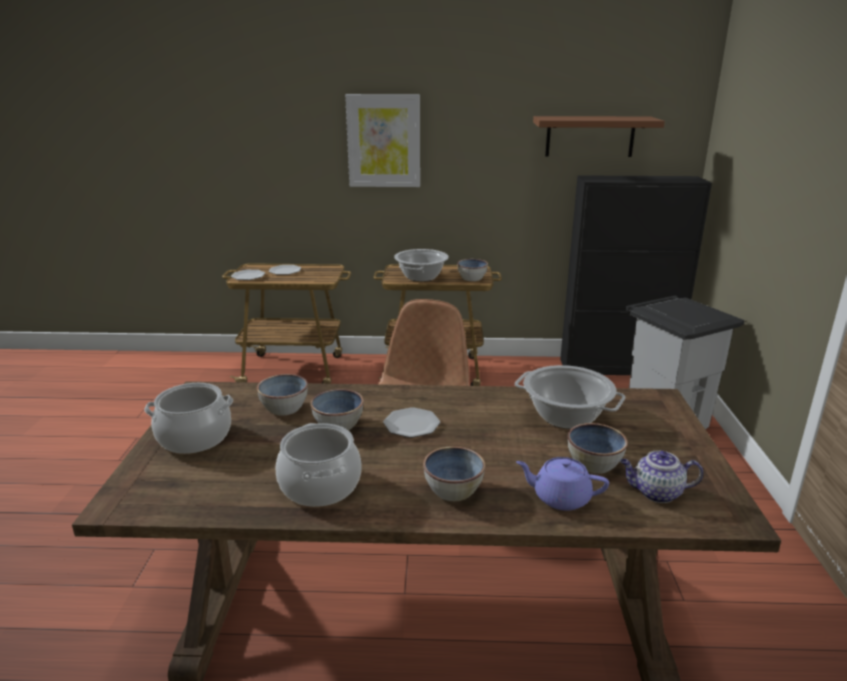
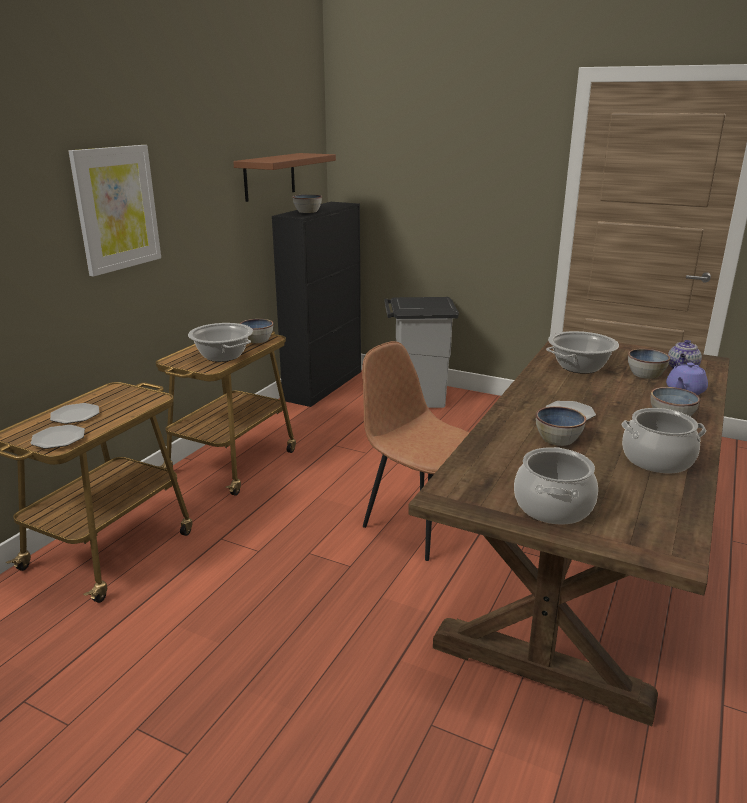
camera: 65 degrees left, 0 degrees up
bowl [257,374,308,416] -> bowl moved to [293,194,322,213]

